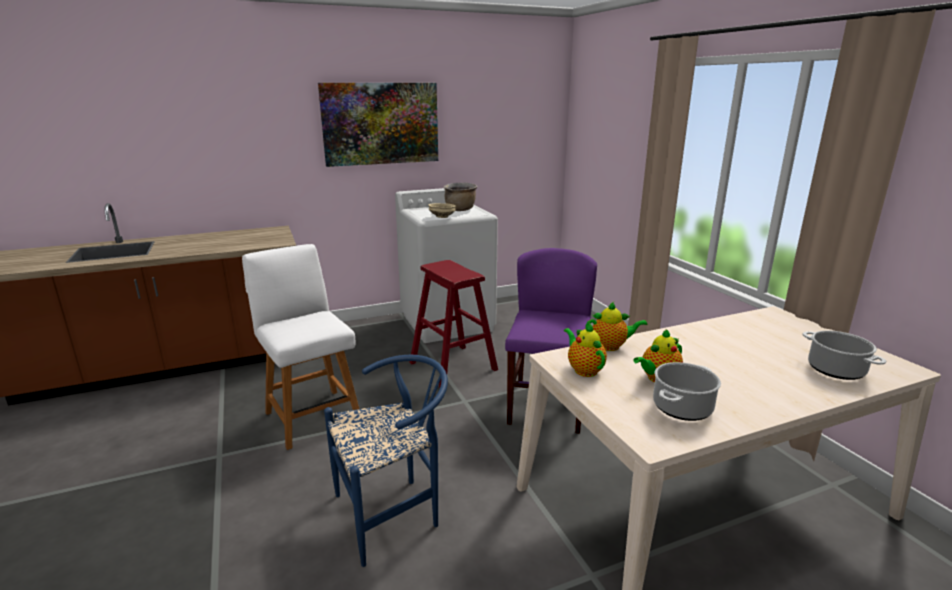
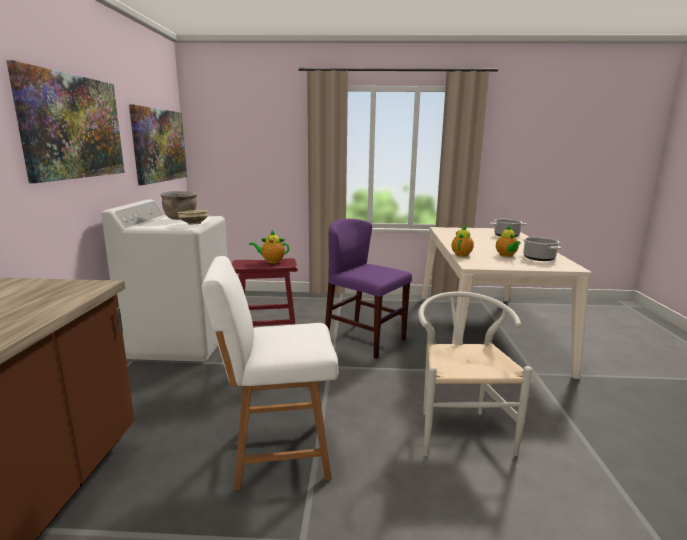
camera: 65 degrees left, 5 degrees down
blue chair [324,355,448,567] -> white chair [418,292,532,457]
teapot [564,322,607,377] -> teapot moved to [249,230,289,263]
none -> picture [129,104,187,185]

